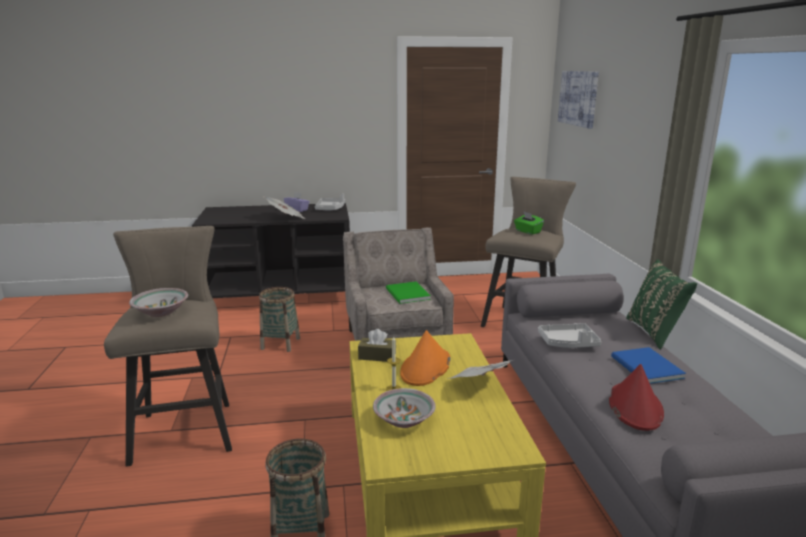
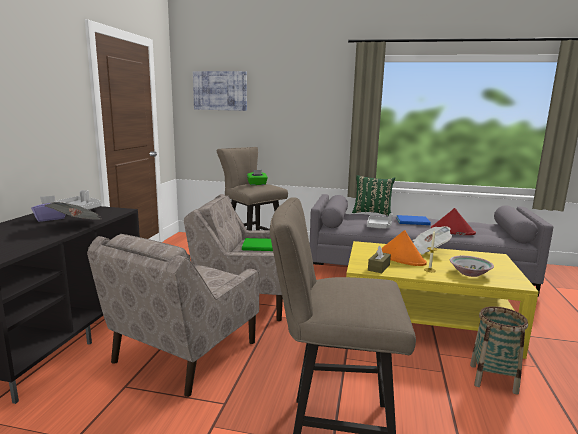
camera: 70 degrees left, 5 degrees down
bowl [129,288,188,317] -> none
basket [259,287,300,352] -> beige armchair [87,234,259,397]

